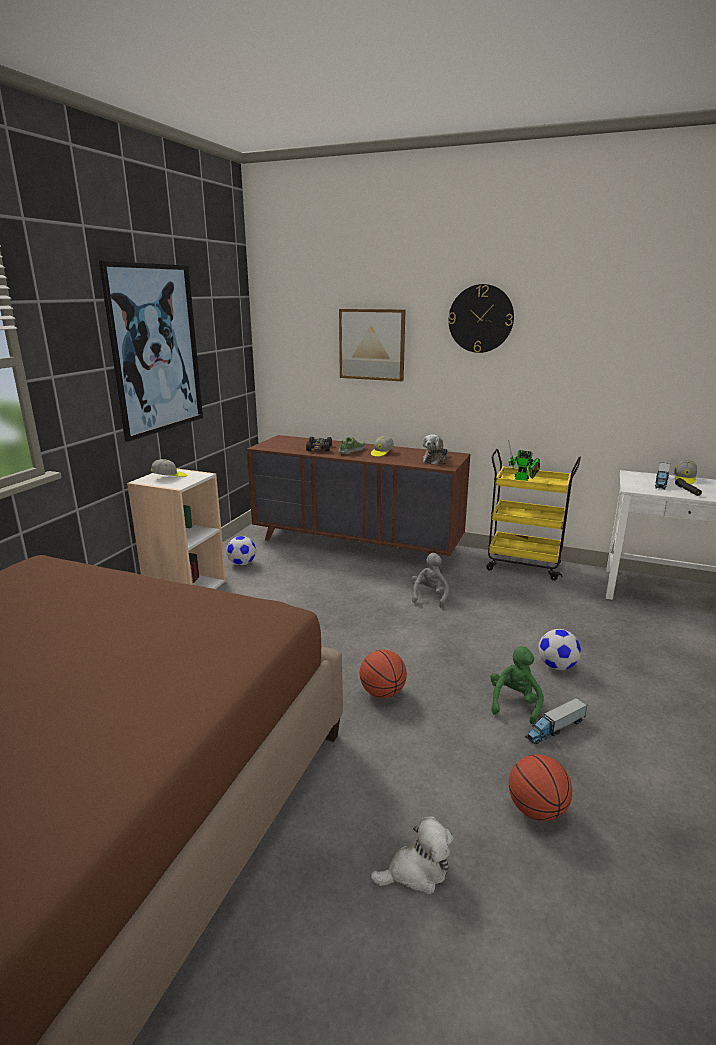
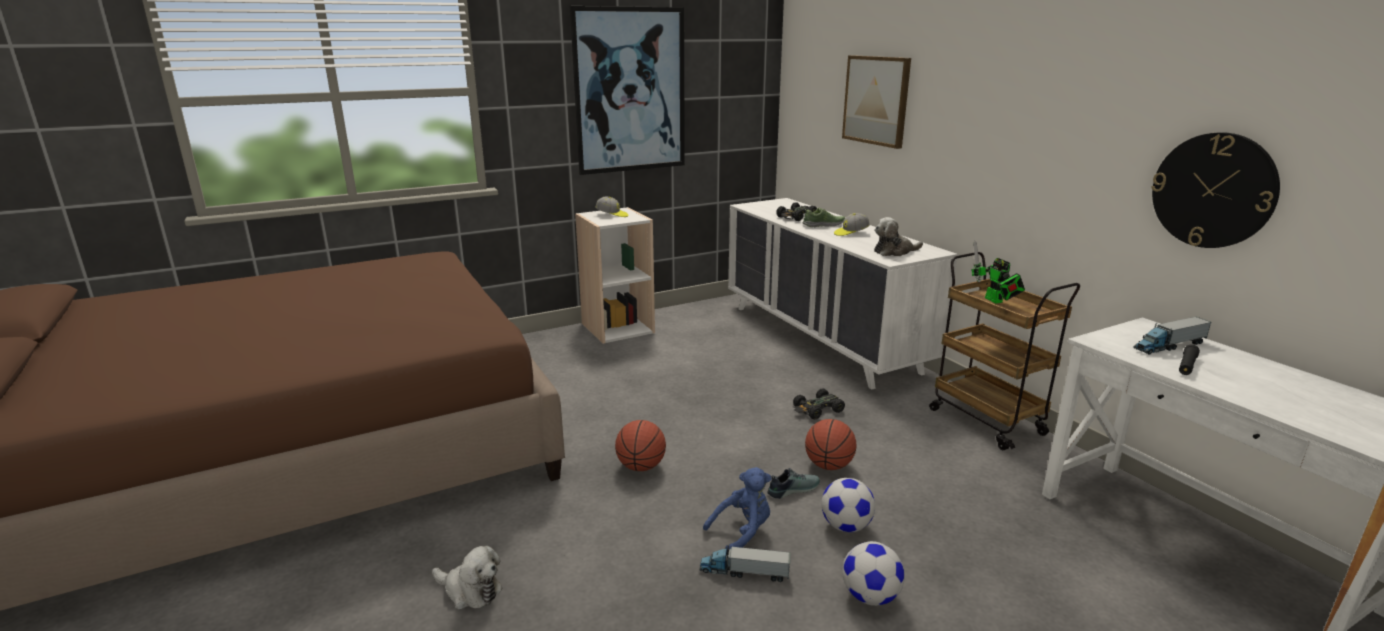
camera: 40 degrees right, 0 degrees up
football [226,536,256,565] -> football moved to [843,541,904,606]
brown dresser [247,435,470,569] -> white dresser [728,198,958,389]
grey plush toy [412,553,449,607] -> black toy car [793,389,845,419]
wall clock [448,284,514,353] -> wall clock moved to [1151,132,1280,248]
yellow cart [486,449,581,581] -> brown cart [929,252,1080,450]
green plush toy [490,646,543,724] -> blue plush toy [703,467,772,549]
basketball [509,754,572,821] -> basketball moved to [805,419,856,470]
cap [674,460,697,484] -> none
none -> shoe [767,468,820,499]

